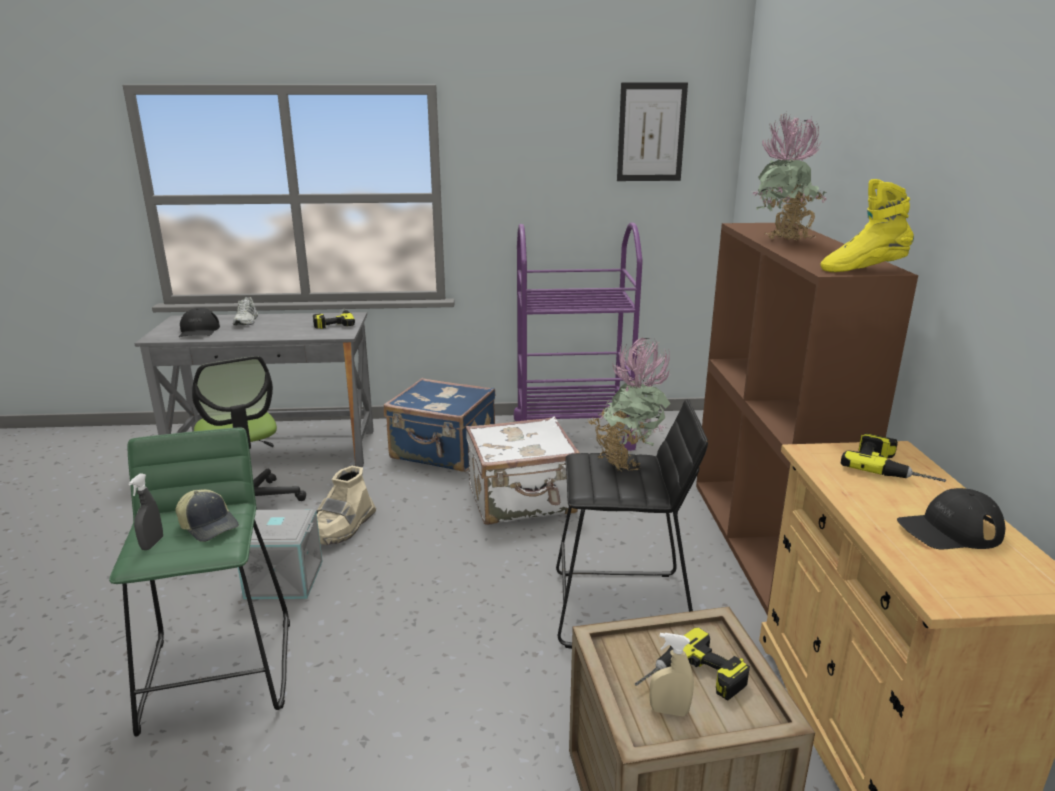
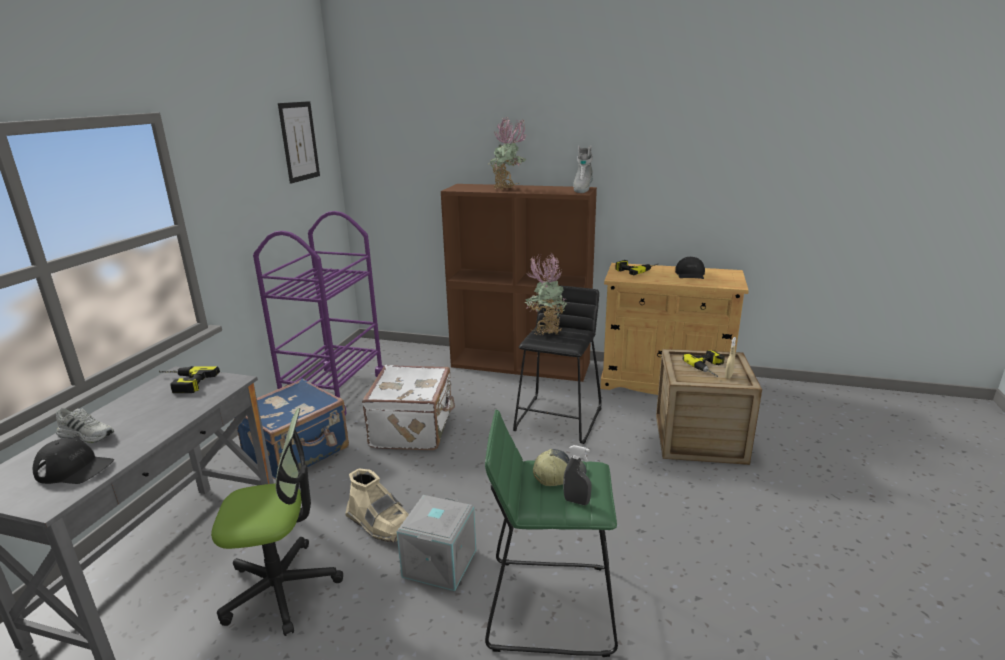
camera: 70 degrees left, 0 degrees up
yellow boot [820,179,914,272] -> grey boot [573,145,593,193]

